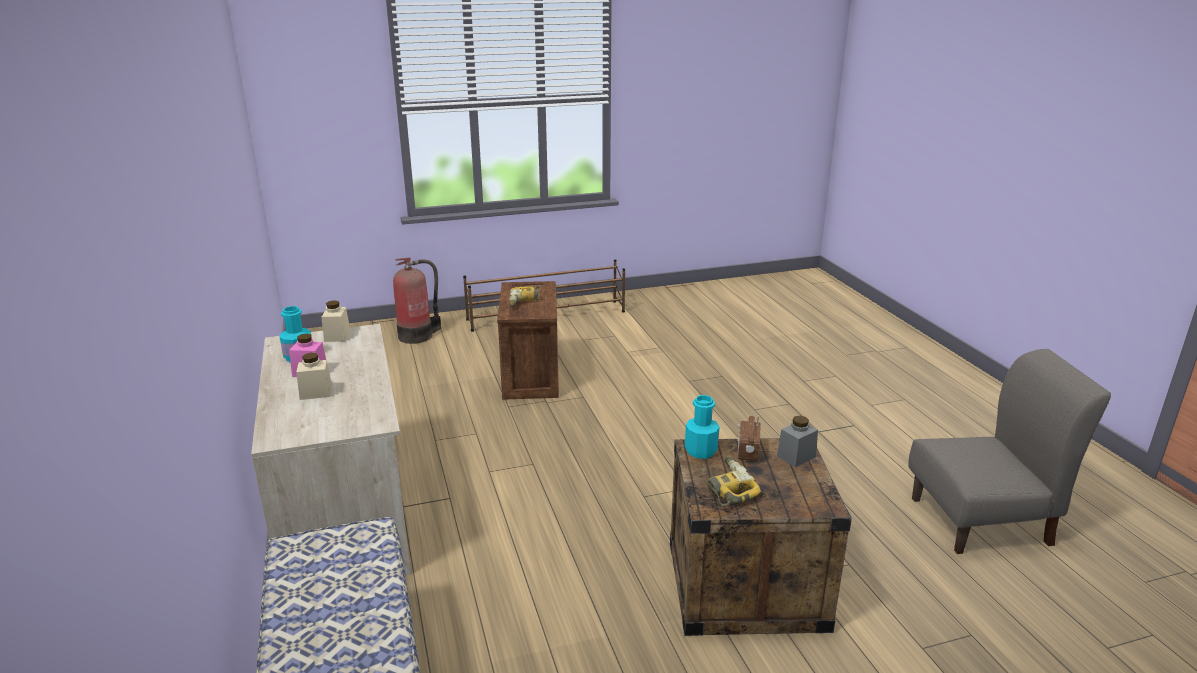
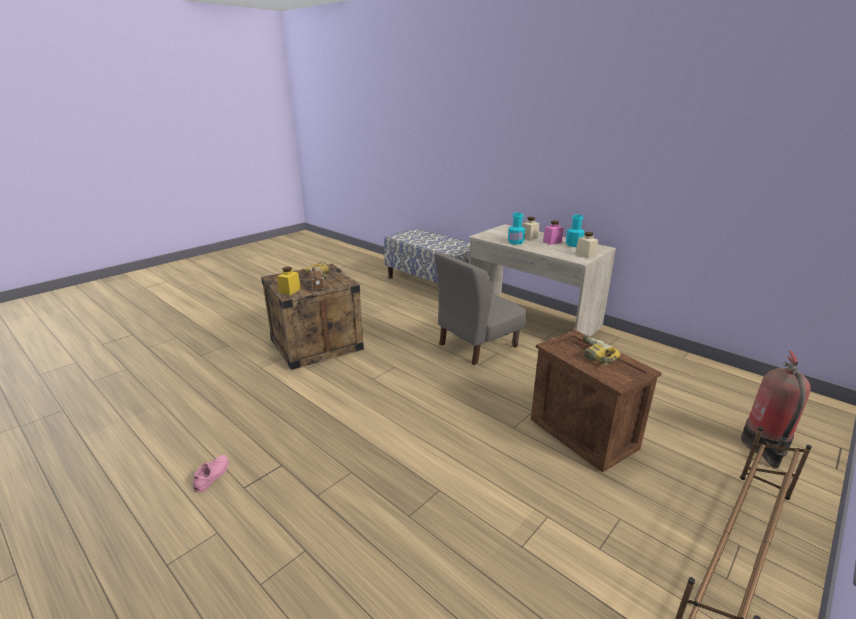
camera: 150 degrees right, 0 degrees up
turquoise bottle [685,395,719,459] -> turquoise bottle moved to [508,212,525,245]
grey jar [777,416,818,468] -> yellow jar [277,267,301,295]
grey chair [908,349,1111,554] -> grey chair moved to [434,252,526,365]
none -> pink shoe [193,455,229,493]

